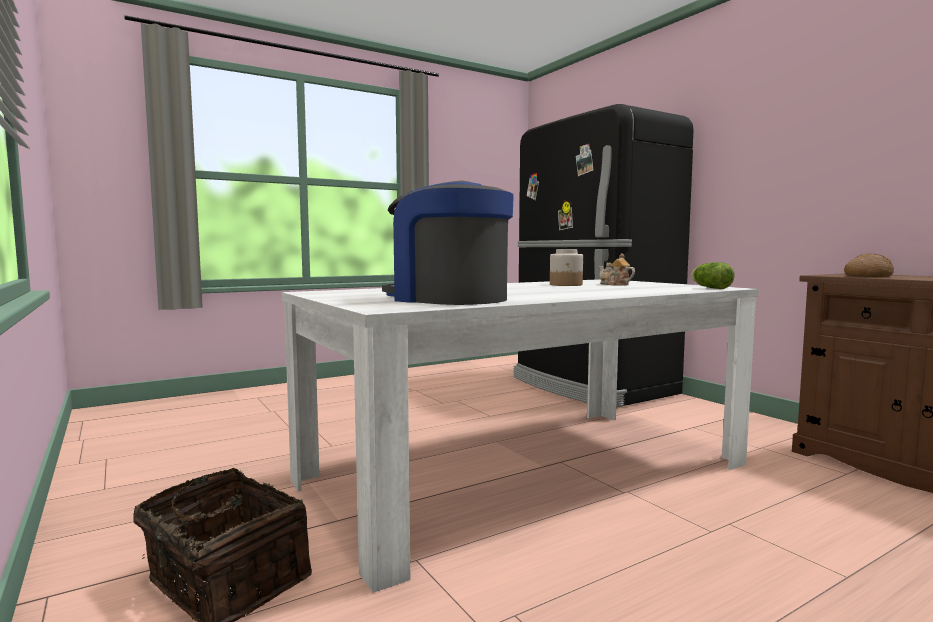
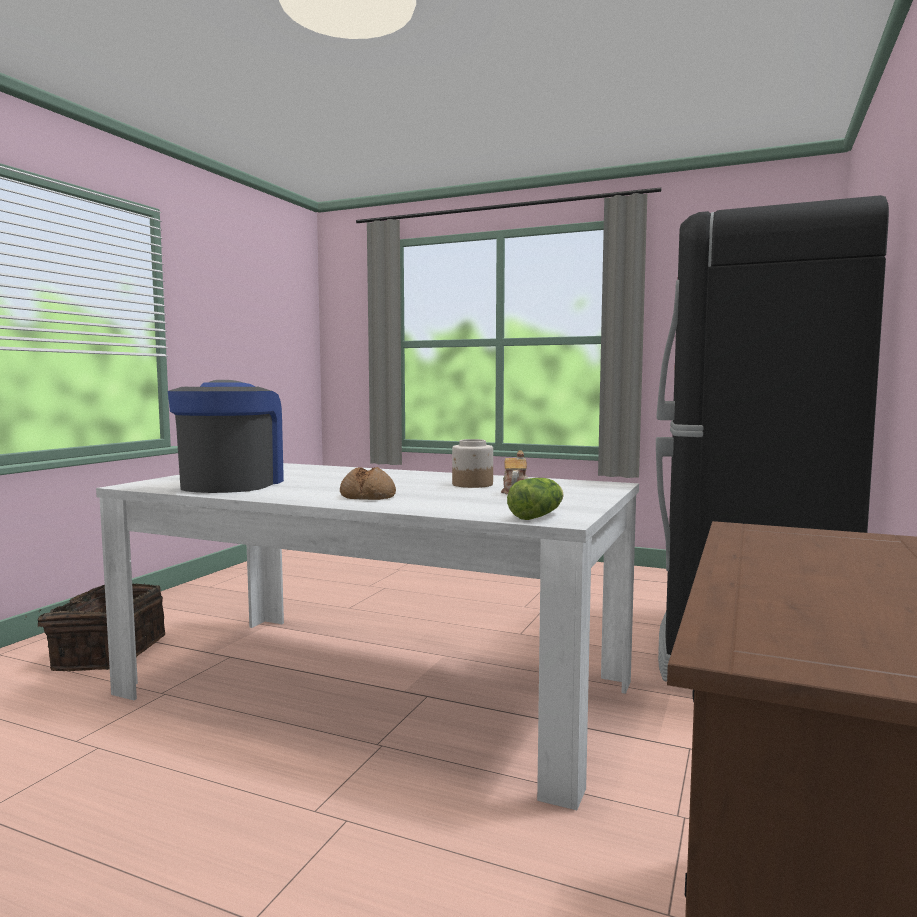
camera: 55 degrees right, 0 degrees up
bread [844,253,894,277] -> bread moved to [340,467,396,500]

